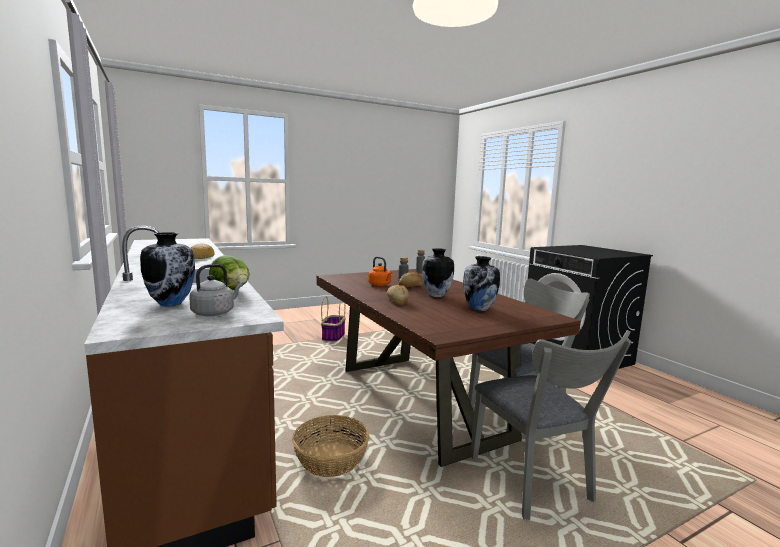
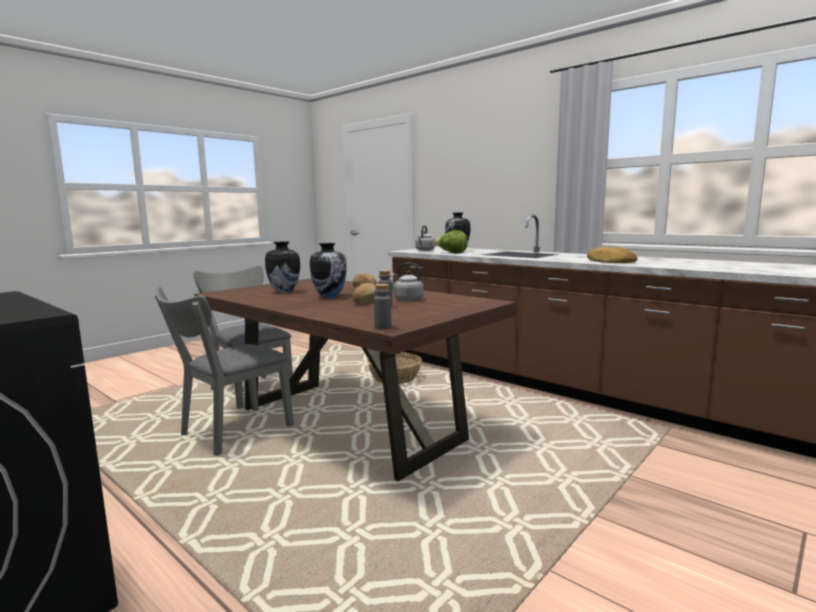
camera: 160 degrees right, 0 degrees up
basket [321,296,346,342] -> none
orange kettle [368,257,392,286] -> grey kettle [390,263,424,301]

